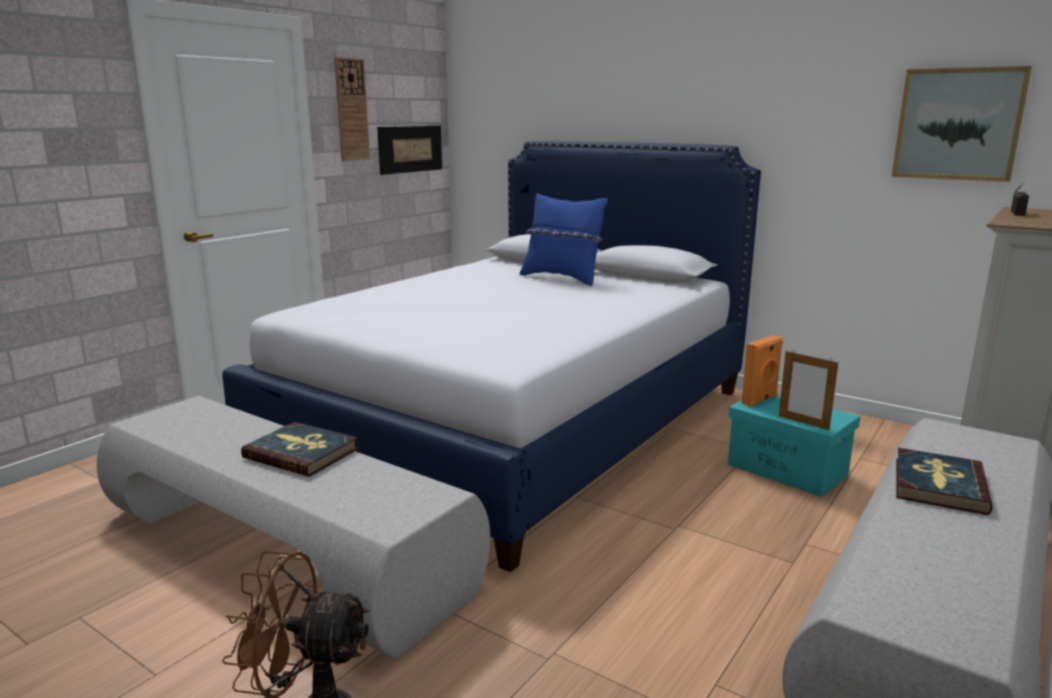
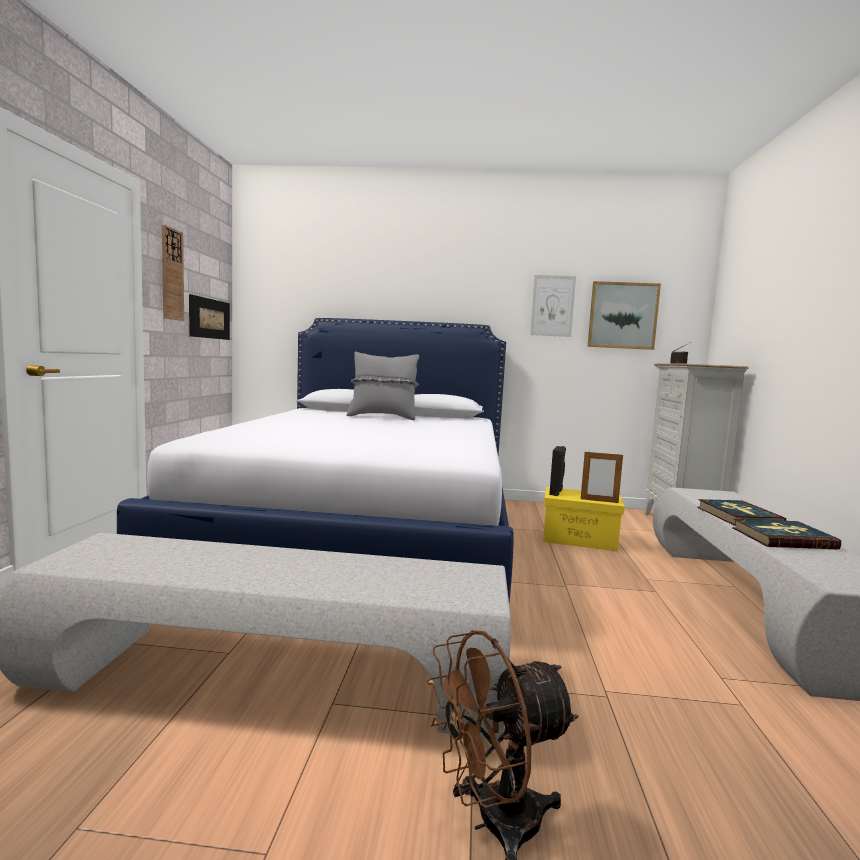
camera: 30 degrees left, 10 degrees down
book [241,422,358,477] -> book moved to [732,519,841,549]
blue pillow [520,193,608,286] -> grey pillow [347,351,419,420]
turquoise storage box [728,394,860,497] -> yellow storage box [543,487,625,551]
orange speaker [742,335,783,407] -> black speaker [549,446,566,496]
none -> picture [530,275,576,337]

